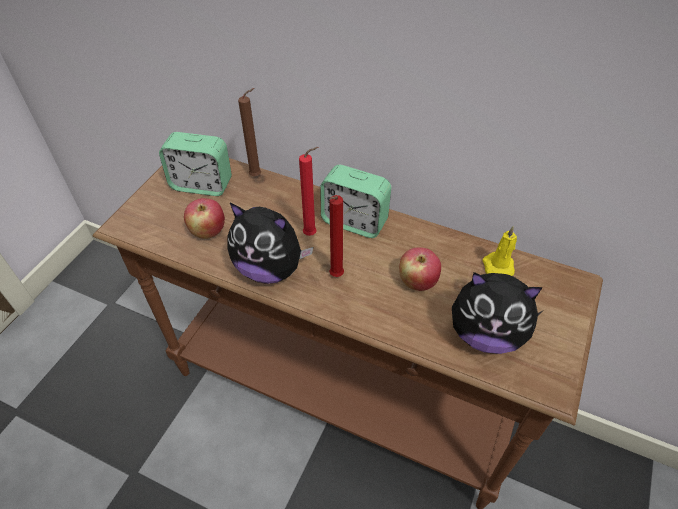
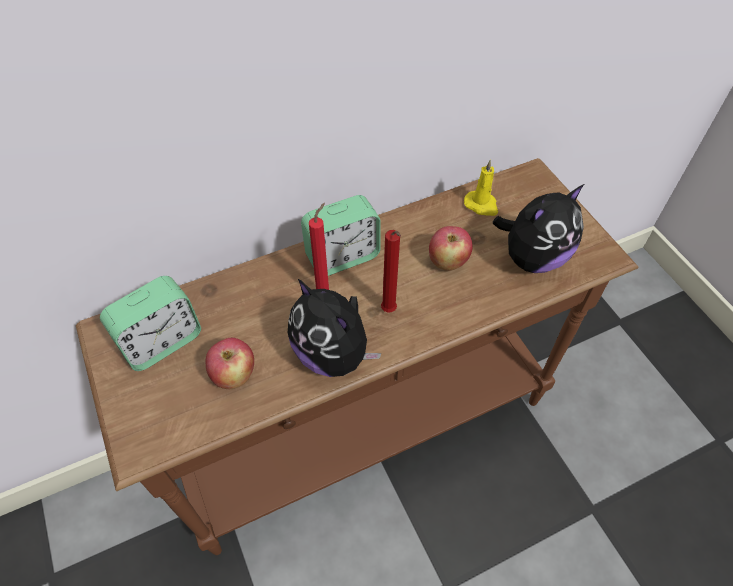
camera: 50 degrees left, 5 degrees up
plush toy [227,202,313,284] -> plush toy turned 75 degrees clockwise [288,279,381,377]
brown candle [238,88,261,176] -> none

